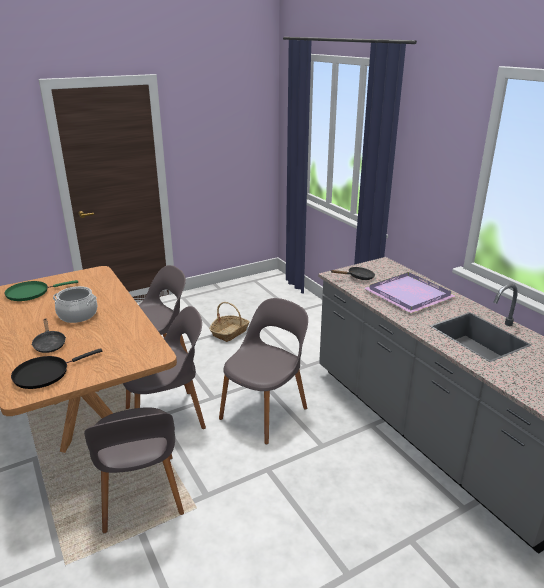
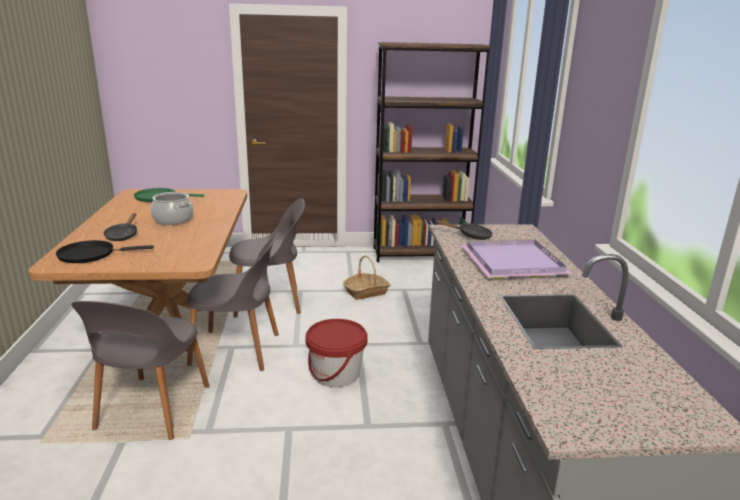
camera: 25 degrees right, 5 degrees down
grey chair [219,298,308,444] -> red bucket [305,319,368,387]
none -> brown bookcase [374,42,490,262]

